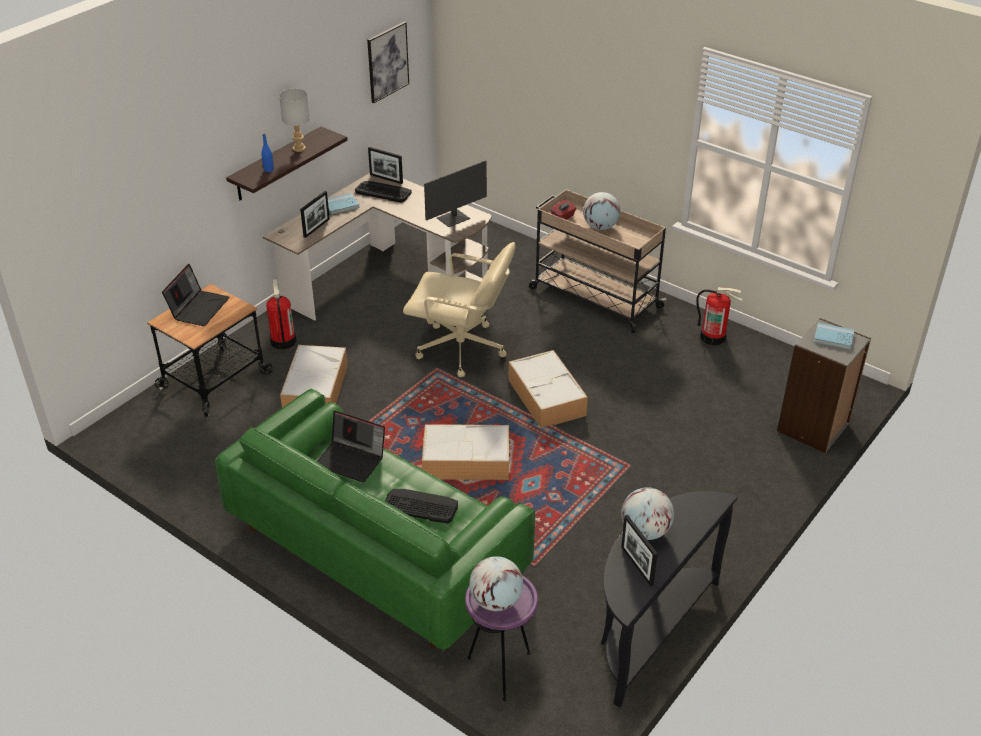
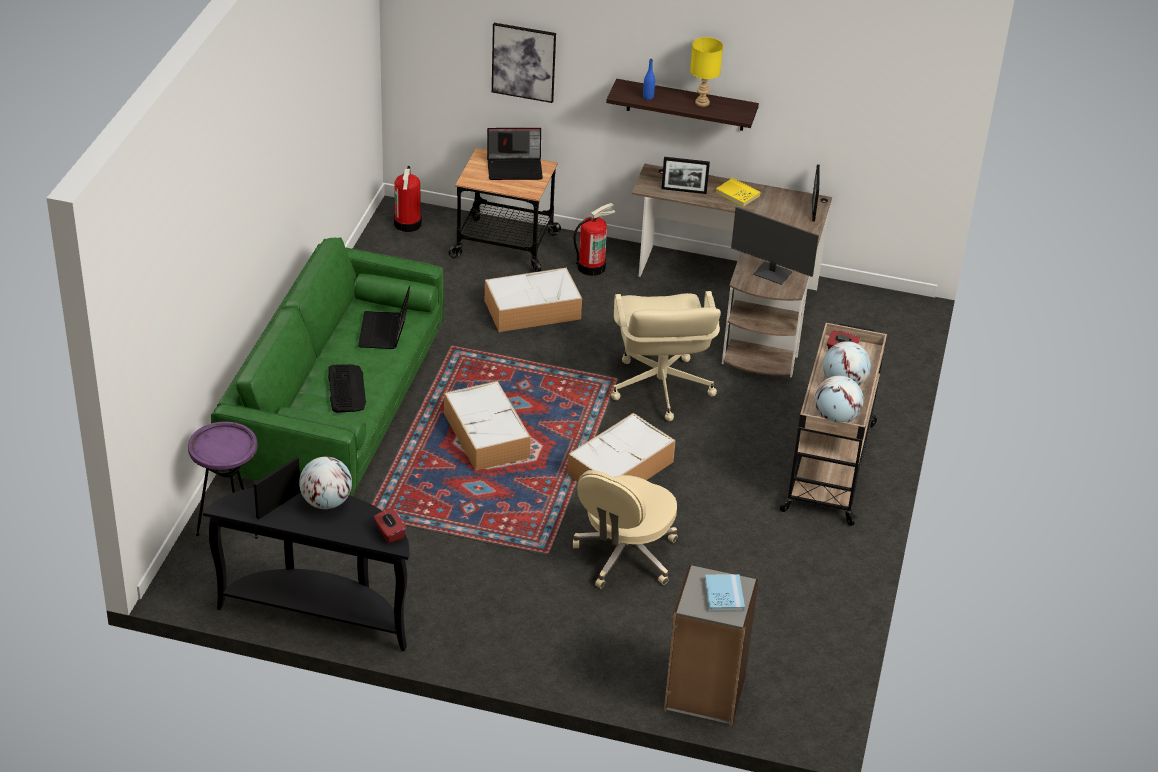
camera: 65 degrees right, 0 degrees up
grey table lamp [279,89,310,152] -> yellow table lamp [690,37,723,107]
blue book [328,194,360,215] -> yellow book [715,178,760,207]
keyboard [355,181,412,203] -> none
picture [367,22,409,103] -> picture moved to [492,23,556,103]
globe [469,556,523,611] -> globe moved to [815,376,864,423]
fire extinguisher [696,287,743,345] -> fire extinguisher moved to [394,166,422,232]
none -> red tissue box [374,507,406,543]
none -> beige office chair [572,470,678,588]

